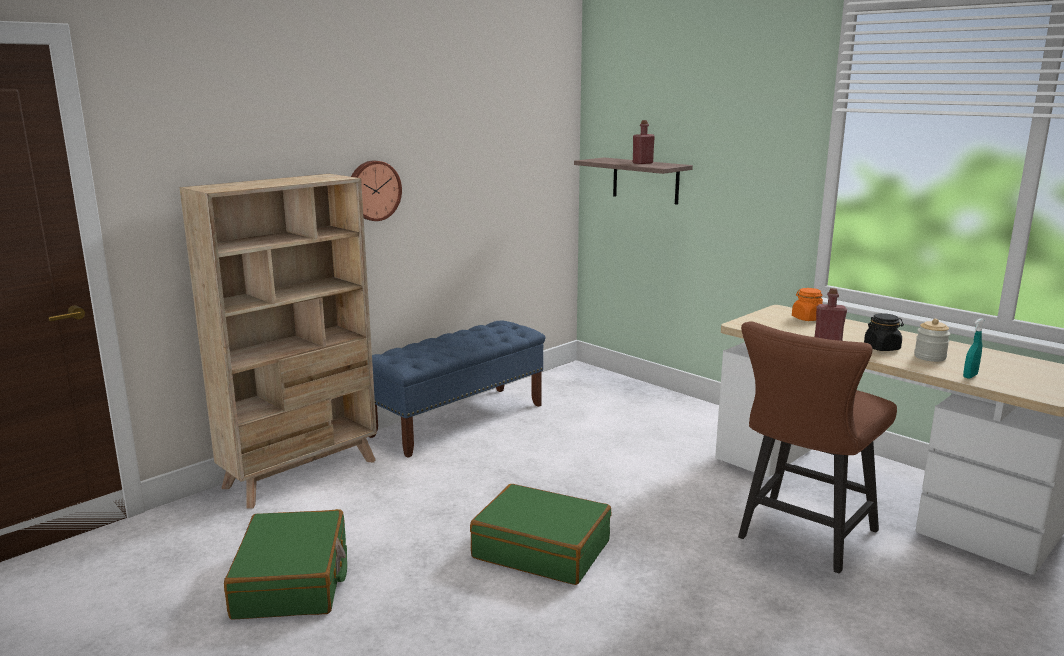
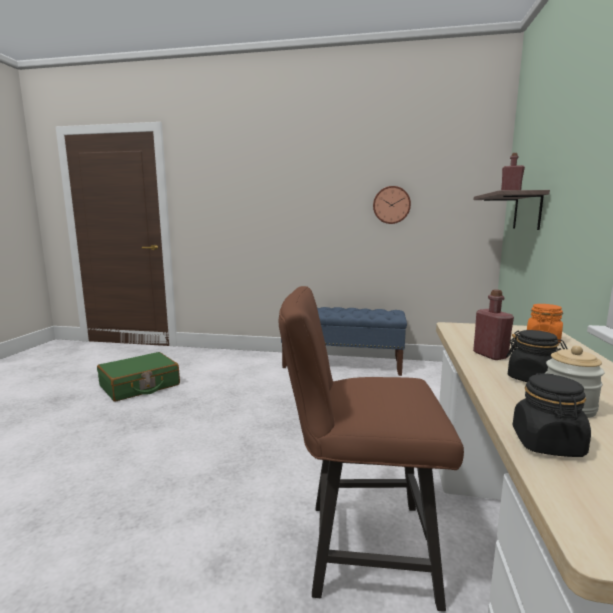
camera: 55 degrees right, 5 degrees down
beige bookcase [179,174,377,509] -> none
wall clock [351,161,402,221] -> wall clock moved to [373,186,411,224]
green suitcase [470,484,611,585] -> none
turquoise spray bottle [963,318,984,379] -> black jar [513,373,591,457]

